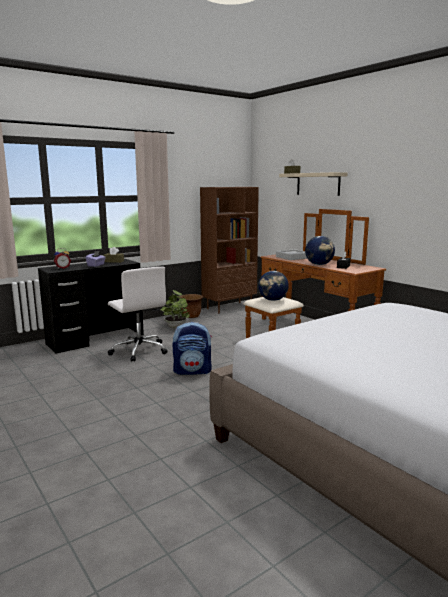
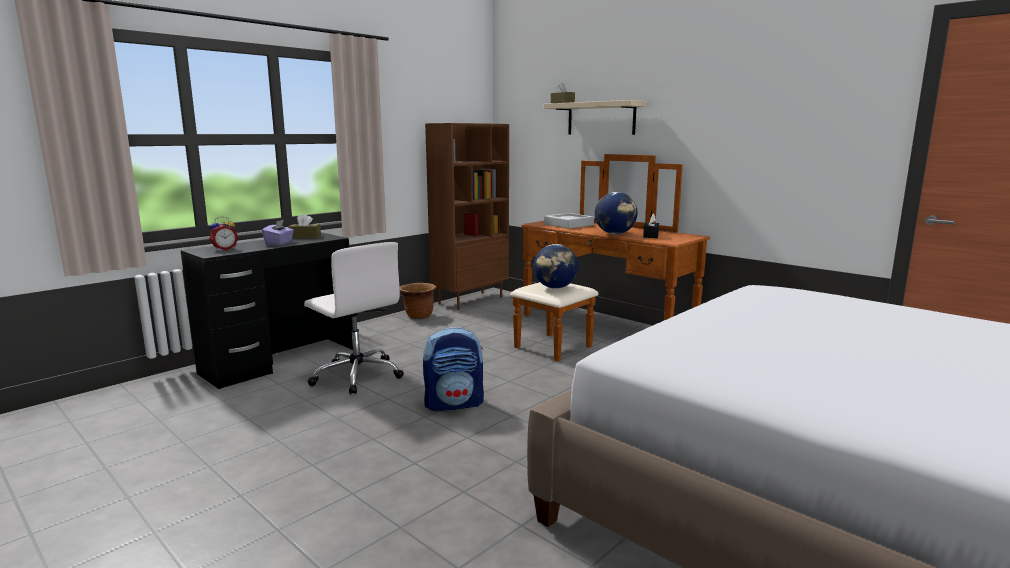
camera: 10 degrees left, 0 degrees up
potted plant [160,290,190,328] -> none

